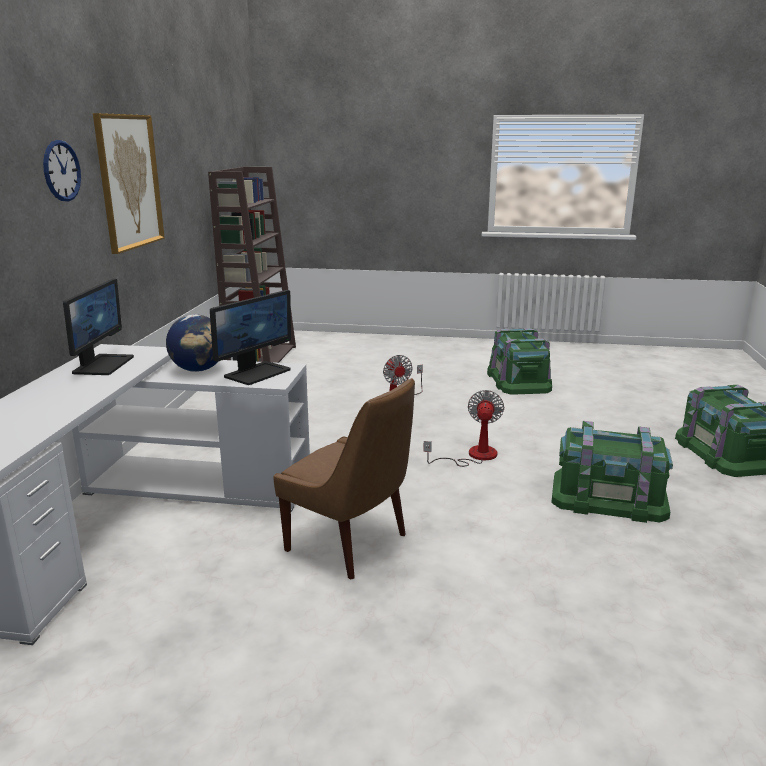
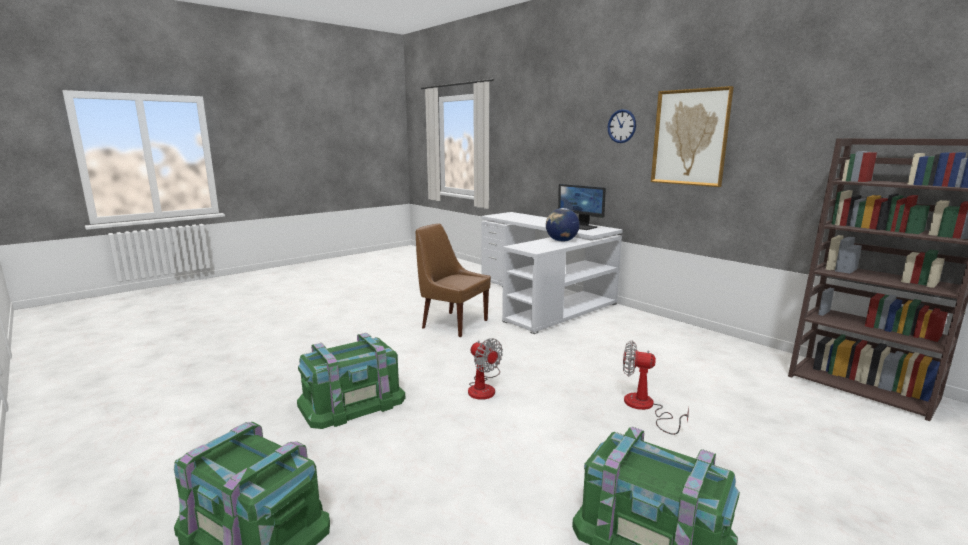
camera: 130 degrees right, 5 degrees down
monitor [210,290,291,385] -> none
brown chair [273,378,415,580] -> brown chair turned 45 degrees clockwise [416,224,491,337]

